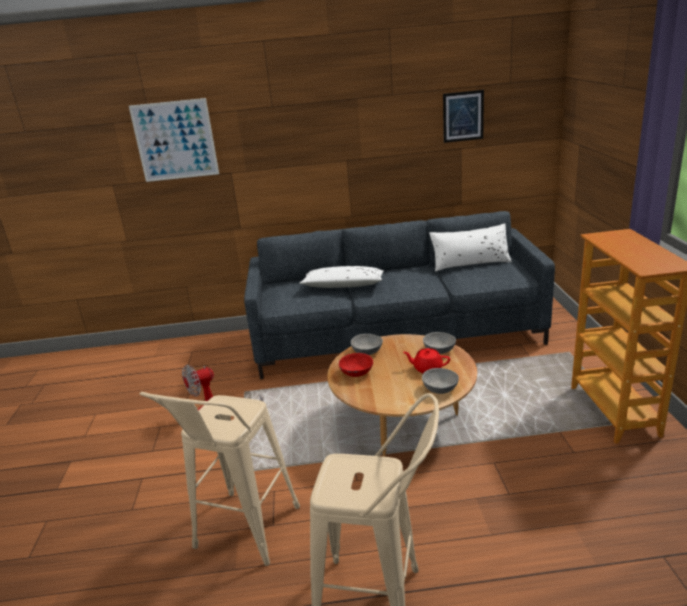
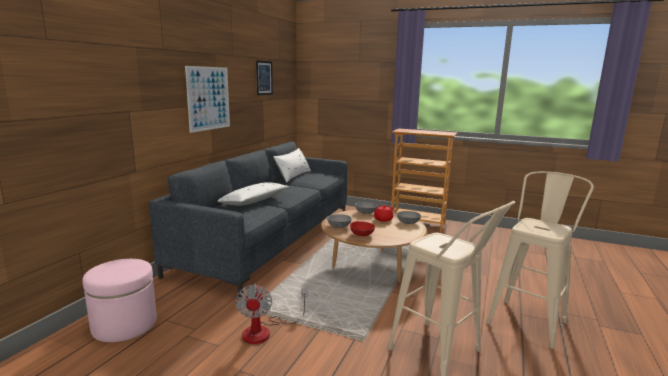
camera: 65 degrees left, 10 degrees down
picture [129,98,219,182] -> picture moved to [185,66,230,133]
none -> pink ottoman [82,259,157,342]

